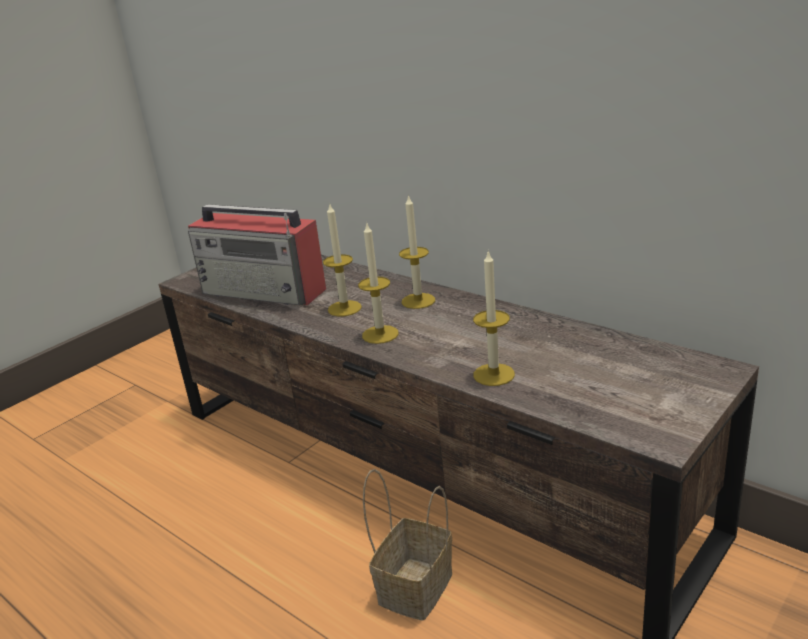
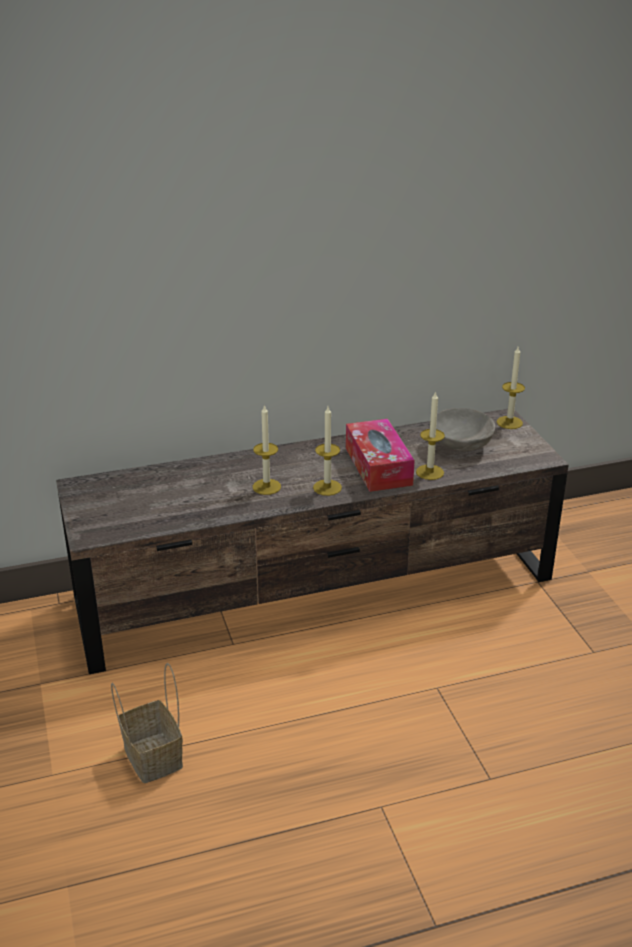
camera: 60 degrees left, 5 degrees up
radio [188,204,326,305] -> none
basket [363,469,452,621] -> basket moved to [111,663,183,783]
candle [399,194,435,309] -> candle moved to [497,347,525,429]
none -> tissue box [346,419,415,492]
none -> grey bowl [429,408,495,451]

